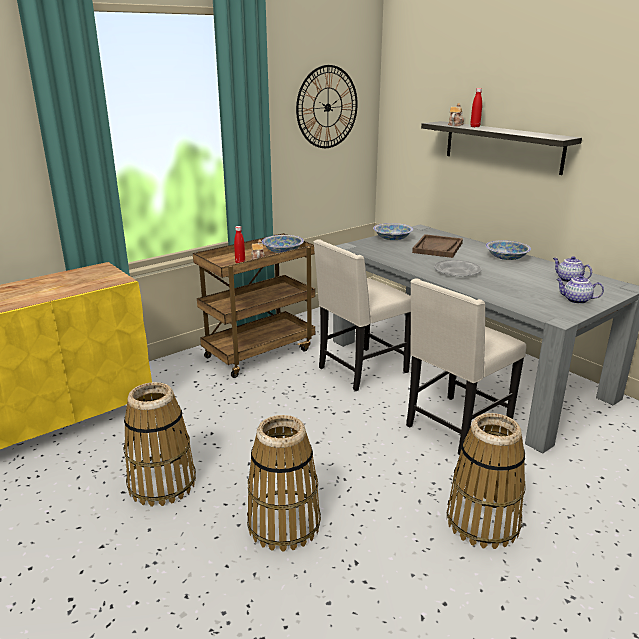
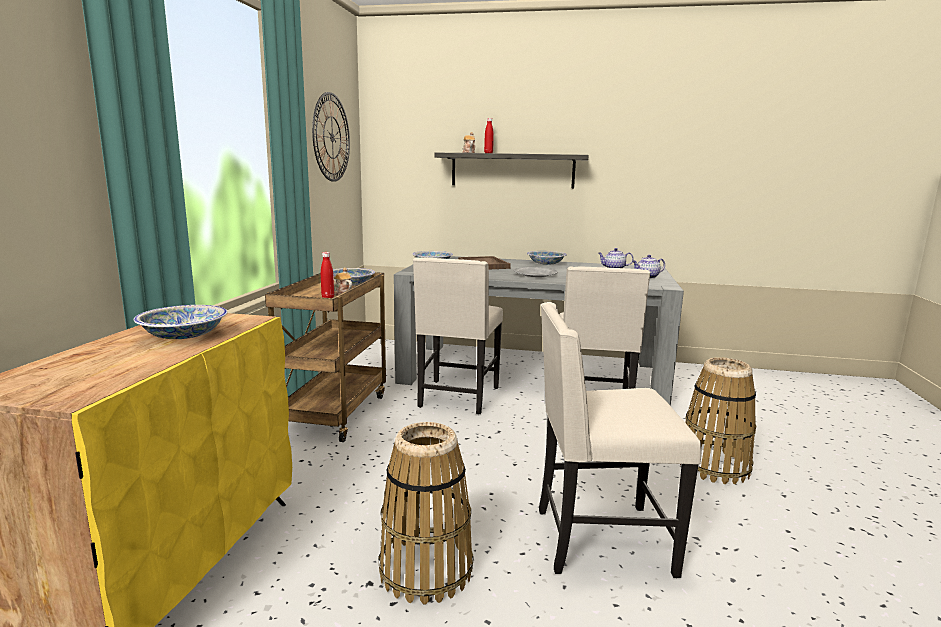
camera: 40 degrees left, 10 degrees down
basket [247,415,321,552] -> beige chair [539,302,702,578]
none -> bowl [134,305,227,339]

